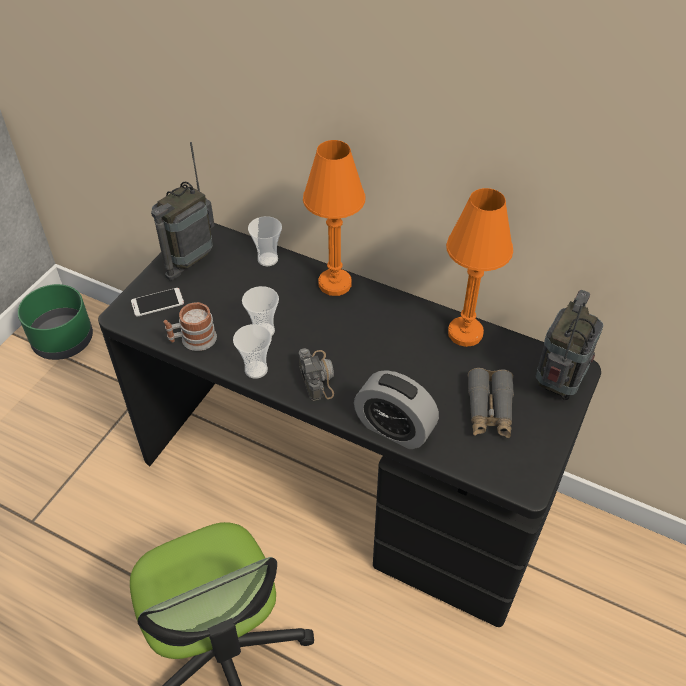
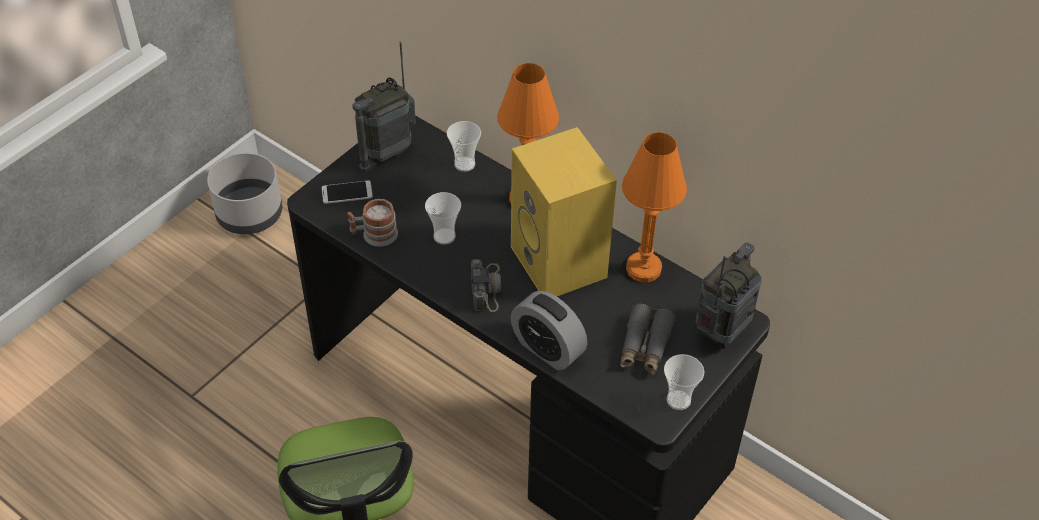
camera: 10 degrees right, 0 degrees up
green planter [18,284,93,360] -> grey planter [207,153,282,234]
cup [233,324,272,379] -> cup moved to [664,354,704,410]
none -> yellow speaker [511,127,617,297]

